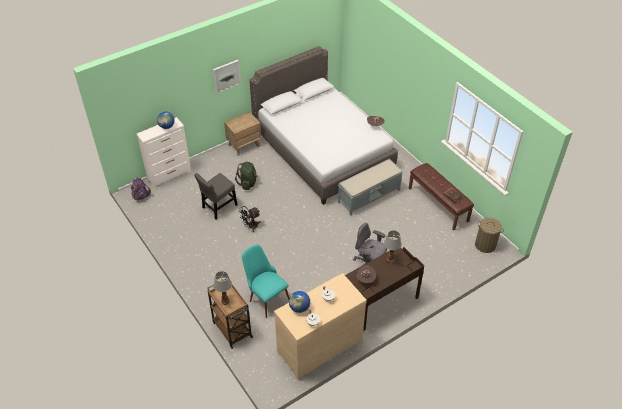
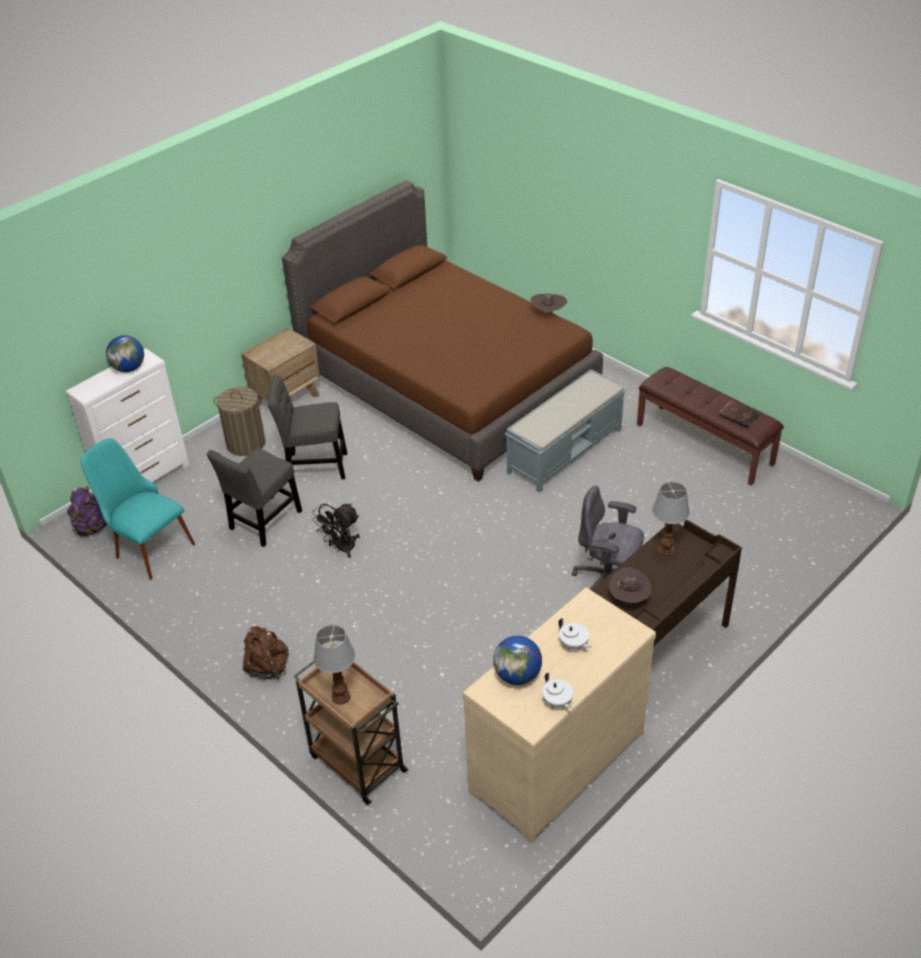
camera: 10 degrees left, 5 degrees down
picture [213,60,241,93] -> none
green backpack [235,162,258,190] -> grey chair [268,374,347,482]
turquoise chair [242,244,289,318] -> turquoise chair moved to [81,438,195,580]
grey bed [249,46,398,205] -> brown bed [282,180,603,482]
laundry basket [475,217,504,253] -> laundry basket moved to [214,387,266,456]
none -> brown backpack [243,626,289,679]

